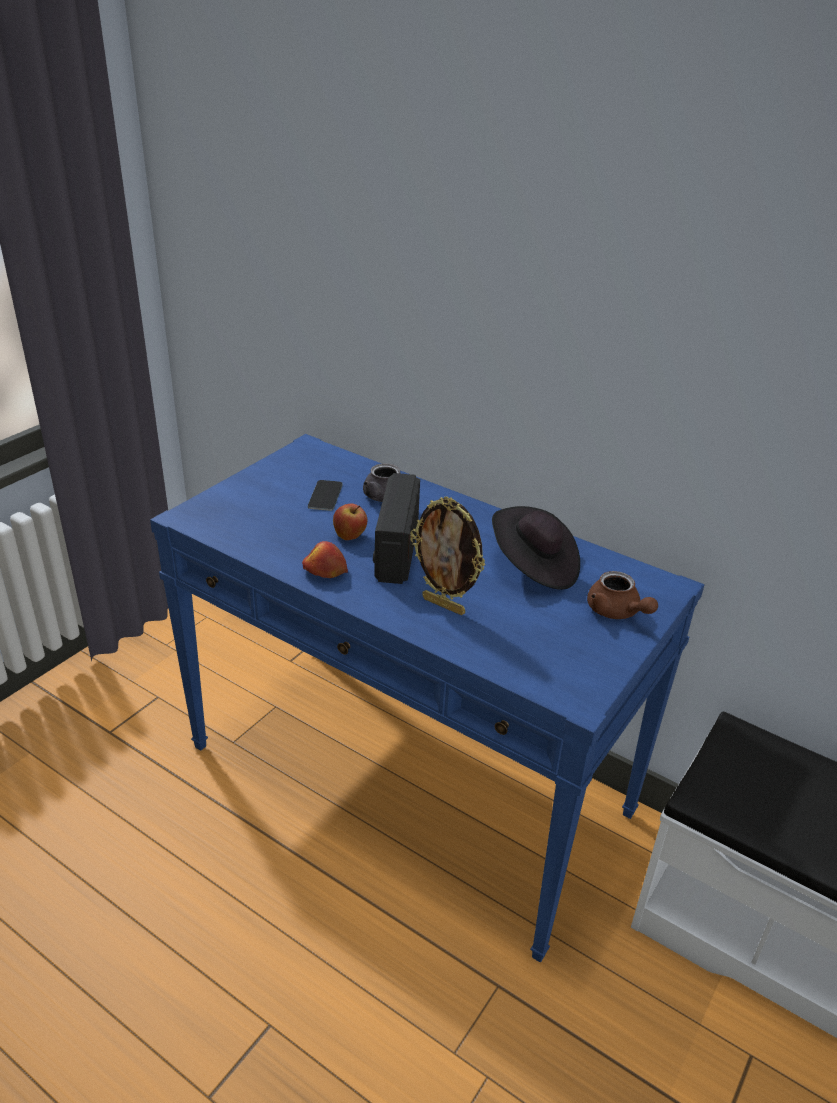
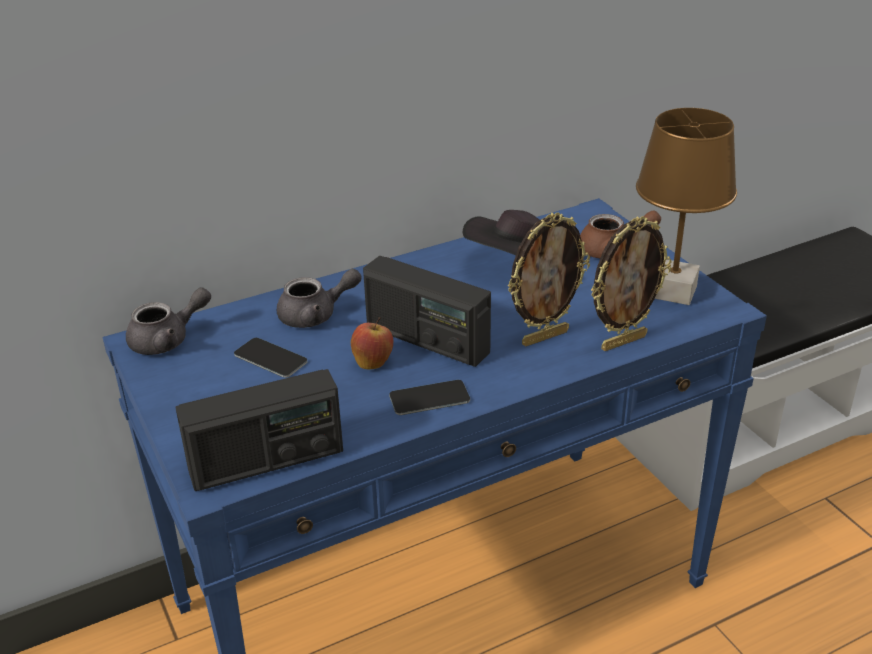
camera: 60 degrees left, 0 degrees up
apple [302,541,348,578] -> phone [389,380,470,415]
none -> grey teapot [126,288,211,355]
none -> radio [175,369,343,491]
none -> picture frame [591,216,672,351]
none -> brown table lamp [636,108,737,305]

